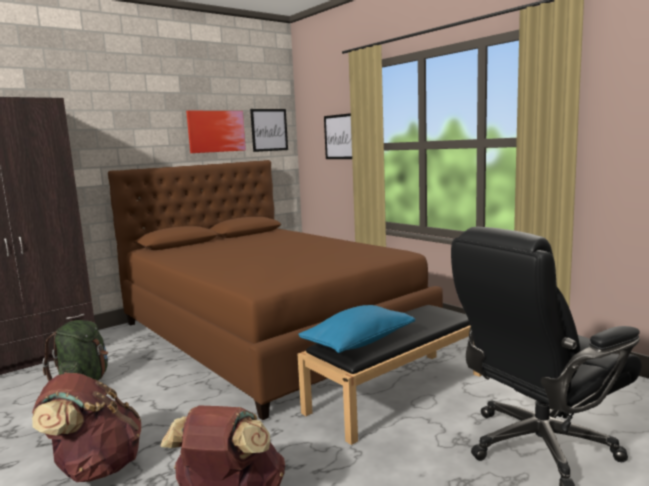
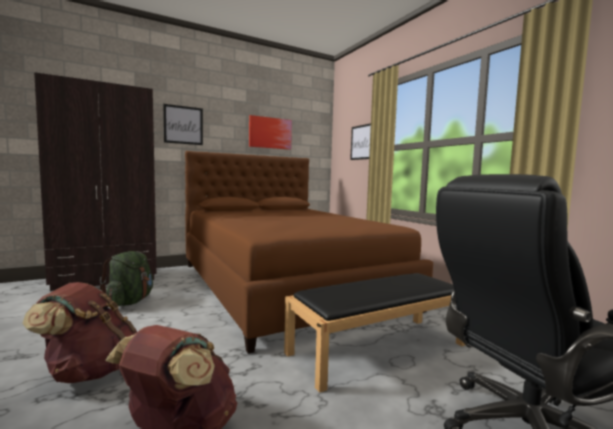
camera: 10 degrees right, 5 degrees down
picture [250,109,288,152] -> picture moved to [163,104,203,145]
blue pillow [298,305,415,353] -> none

